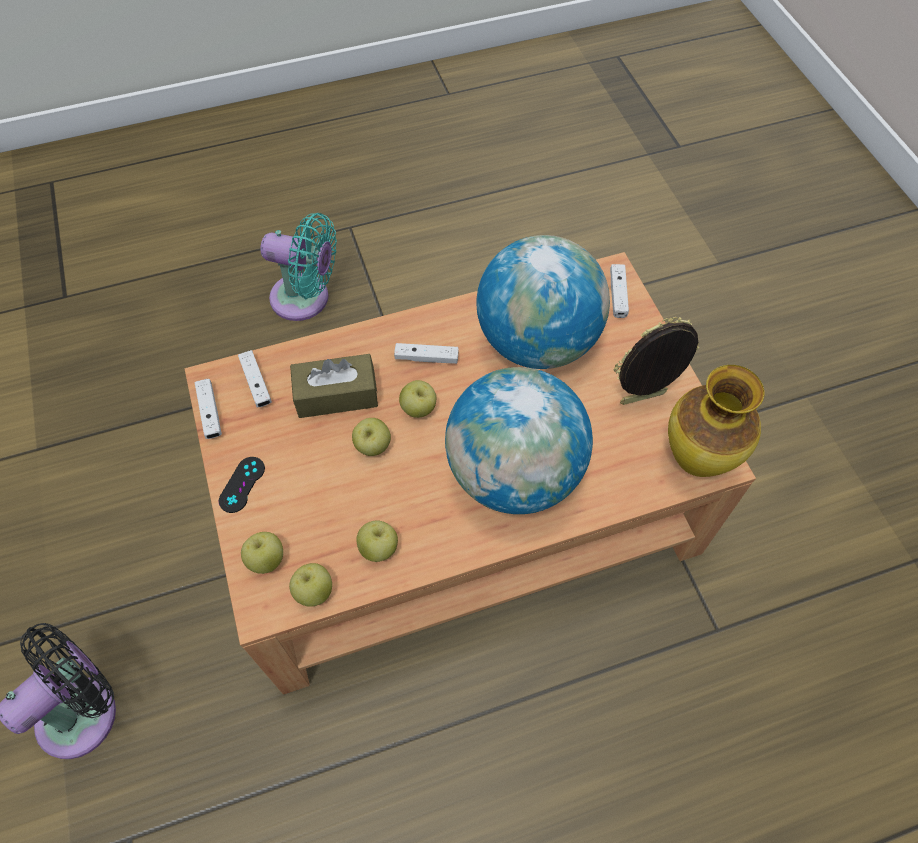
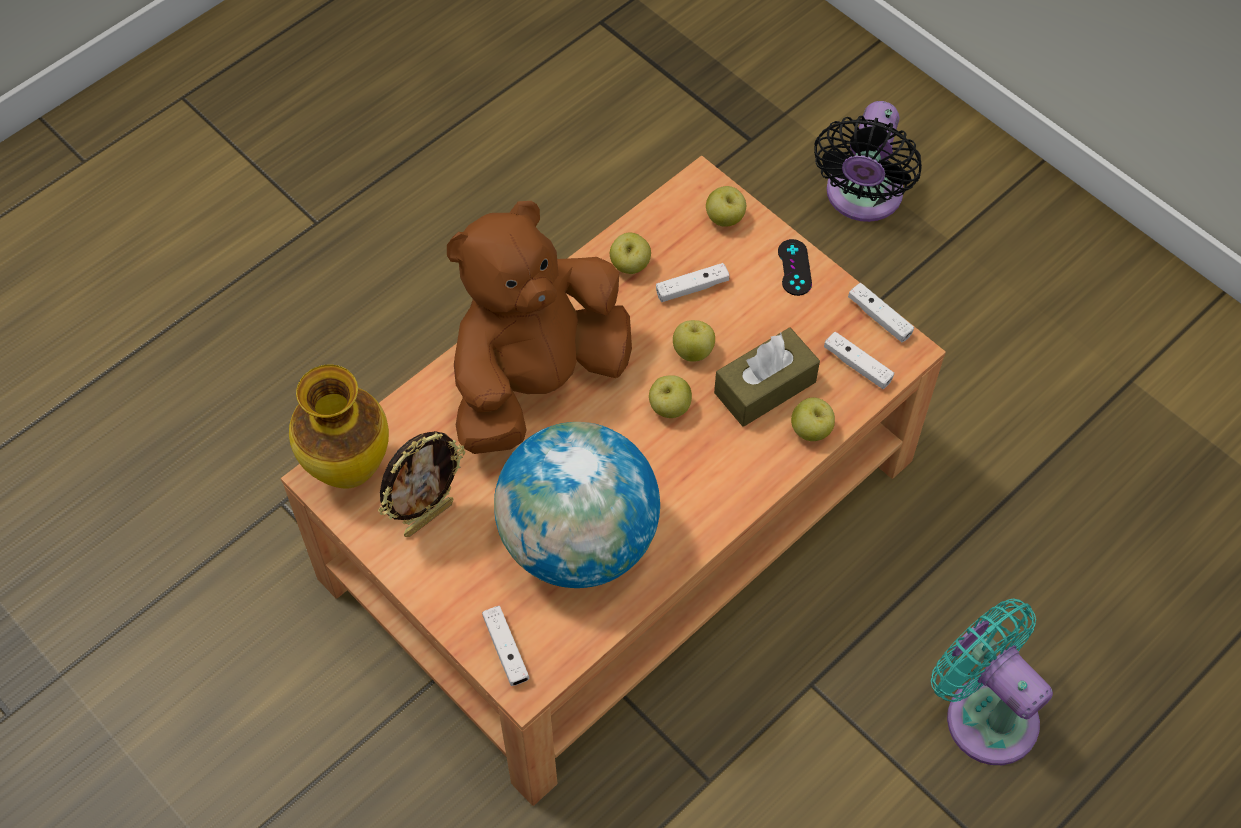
camera: 155 degrees right, 0 degrees up
turquoise fan [260,213,337,321] -> turquoise fan turned 60 degrees clockwise [931,599,1053,765]
apple [289,563,332,607] -> apple moved to [791,397,835,441]
white game controller [394,343,459,364] -> white game controller moved to [656,263,729,302]
globe [445,367,593,514] -> brown plush toy [447,201,632,454]

